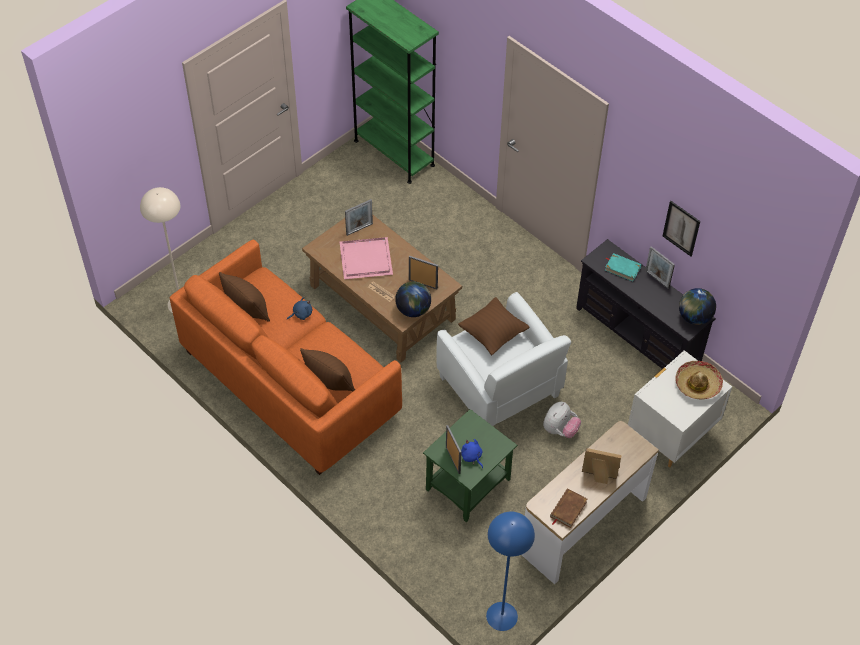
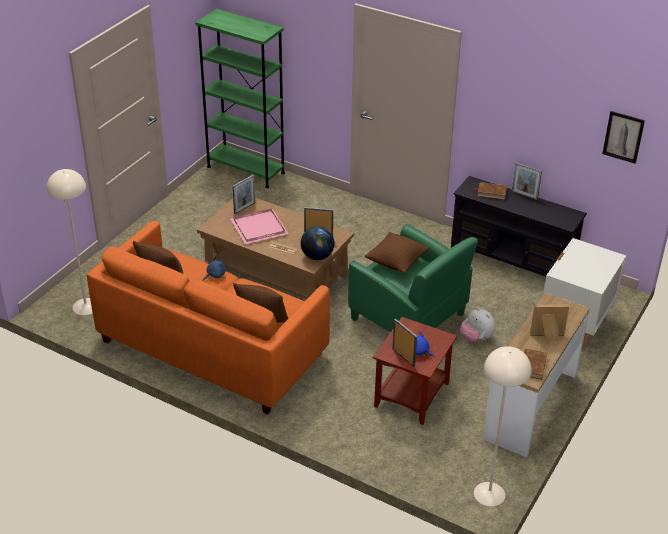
camera: 15 degrees left, 15 degrees down
green side table [423,409,517,522] -> brown side table [373,317,457,425]
white armchair [436,292,571,426] -> green armchair [348,224,478,332]
blue floor lamp [486,512,535,631] -> beige floor lamp [474,346,532,506]
plush toy [543,402,581,438] -> plush toy turned 120 degrees clockwise [460,307,496,342]
turquoise book [605,253,642,282] -> brown book [474,182,507,200]
picture [663,201,700,256] -> picture moved to [602,111,645,164]
hat [676,361,723,400] -> none
globe [679,288,716,325] -> none

